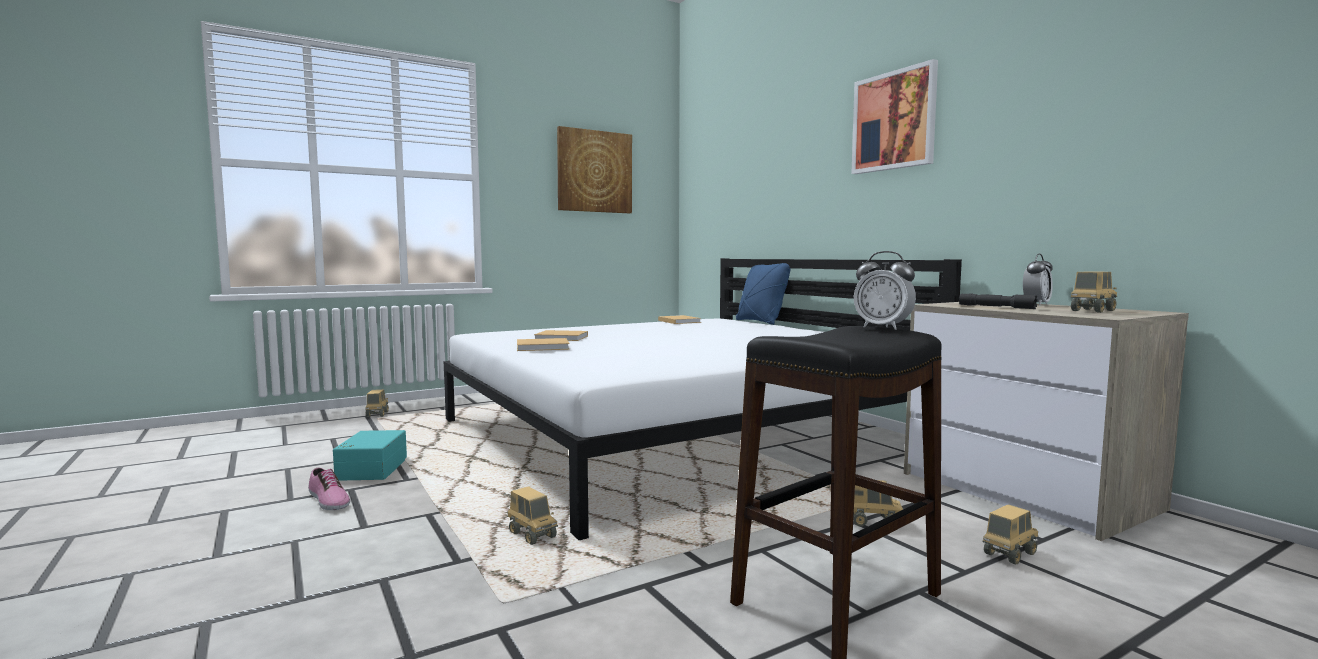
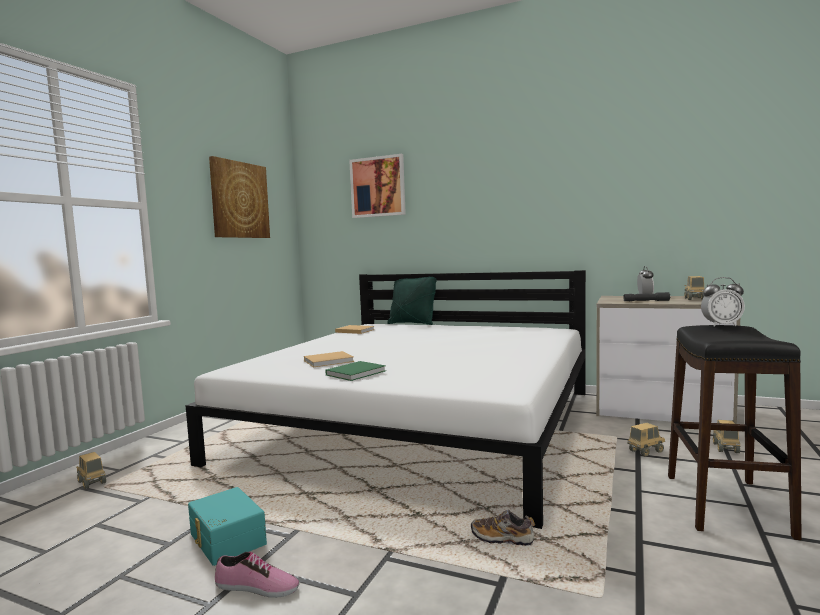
camera: 35 degrees left, 0 degrees up
toy truck [507,486,558,545] -> shoe [471,509,535,546]
beige book [517,338,570,351] -> green book [325,361,386,381]
blue pillow [736,263,791,325] -> green pillow [387,277,437,325]
picture [851,59,938,174] -> picture moved to [349,154,406,218]

